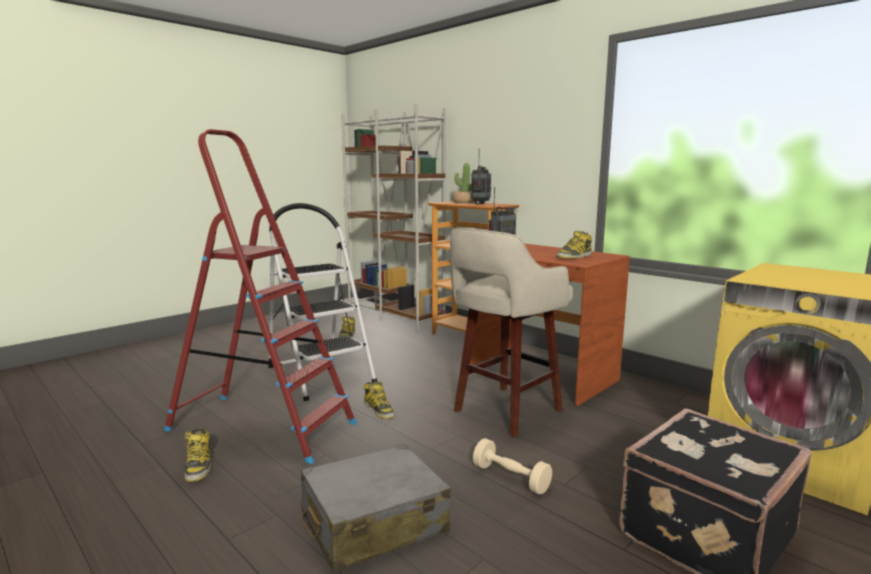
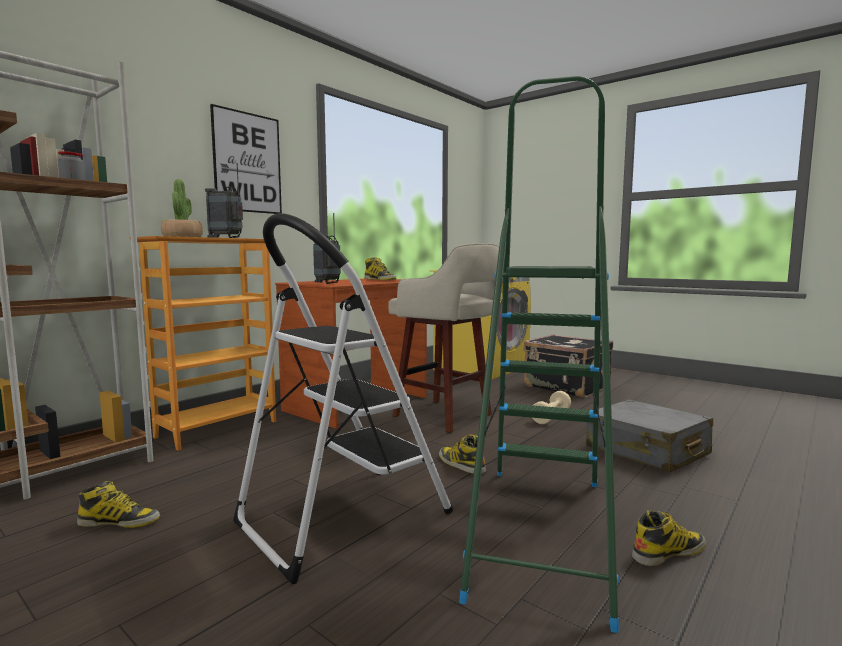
camera: 95 degrees left, 5 degrees down
red step ladder [164,129,357,464] -> green step ladder [459,76,619,633]
boot [364,382,395,419] -> boot turned 90 degrees counterclockwise [439,435,486,474]
none -> picture [210,104,282,214]

